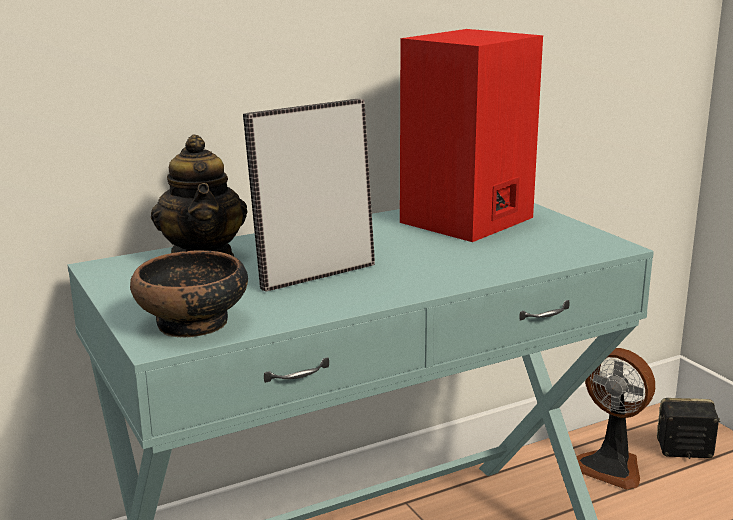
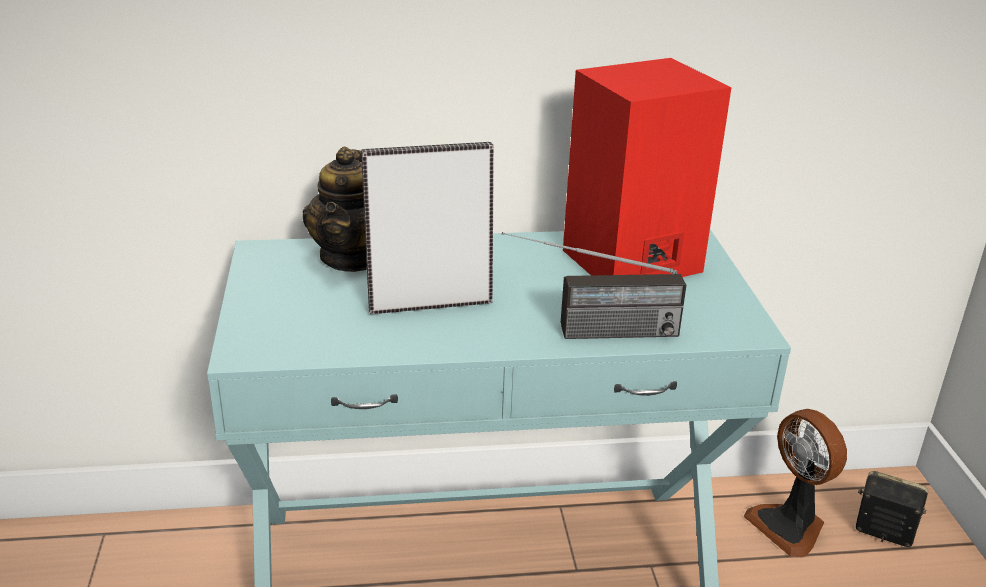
camera: 20 degrees right, 10 degrees up
bowl [130,250,248,338] -> none
none -> radio [502,232,686,339]

